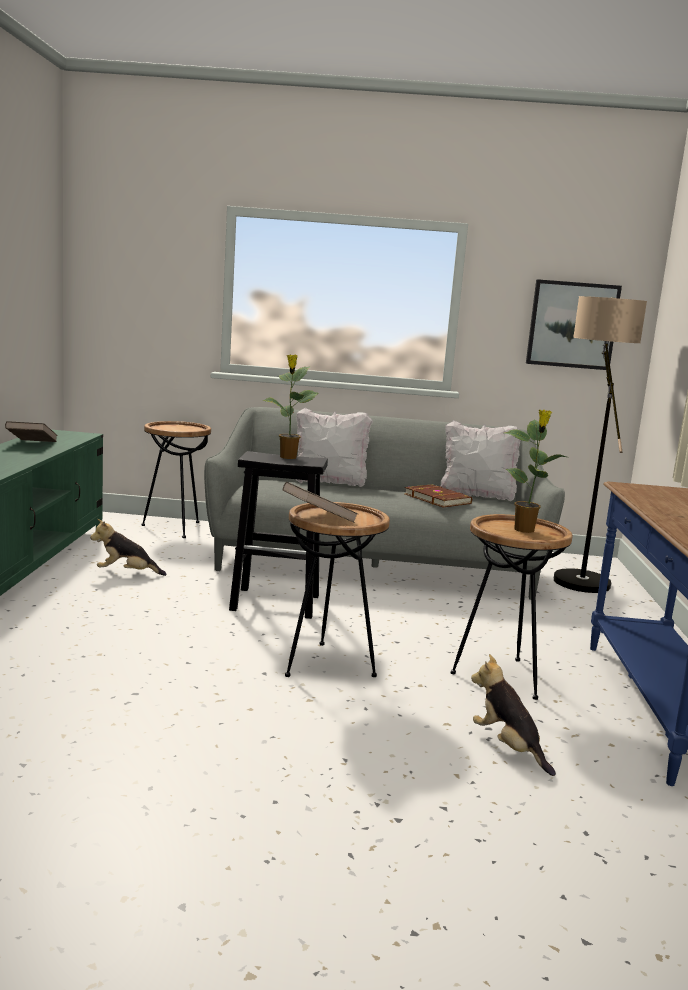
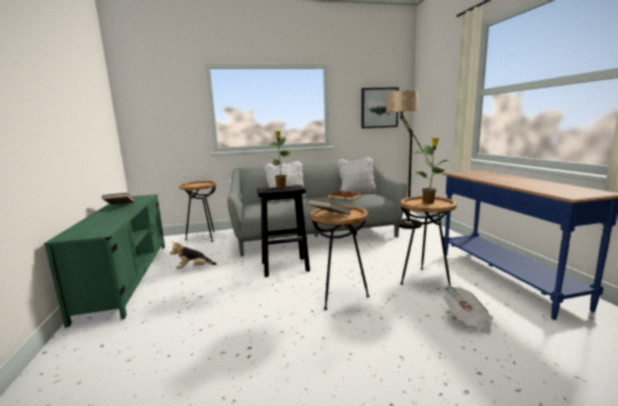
camera: 15 degrees left, 0 degrees up
plush toy [471,654,556,776] -> newspaper [443,285,493,335]

